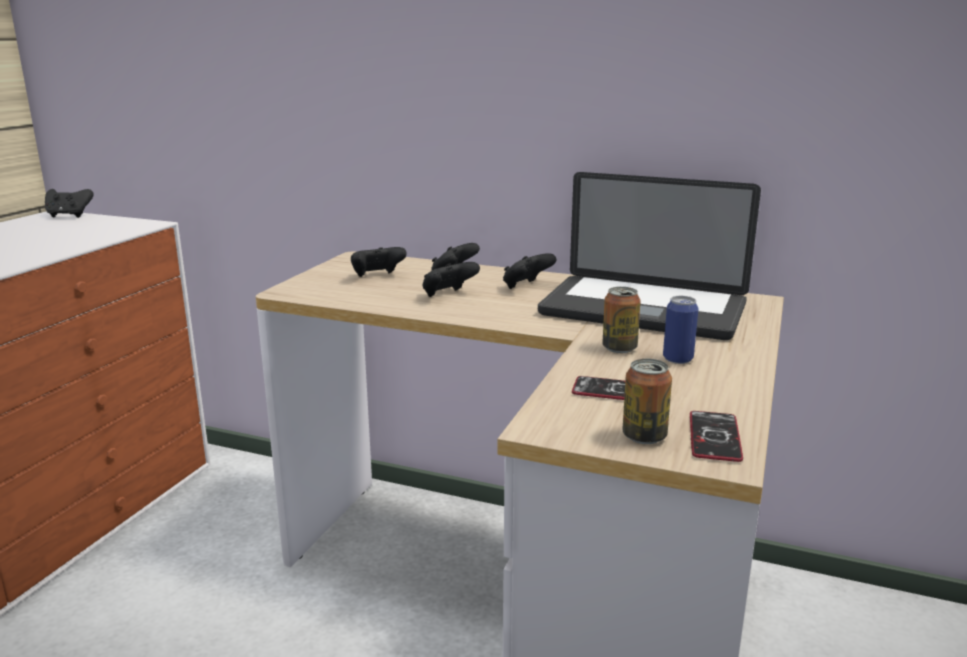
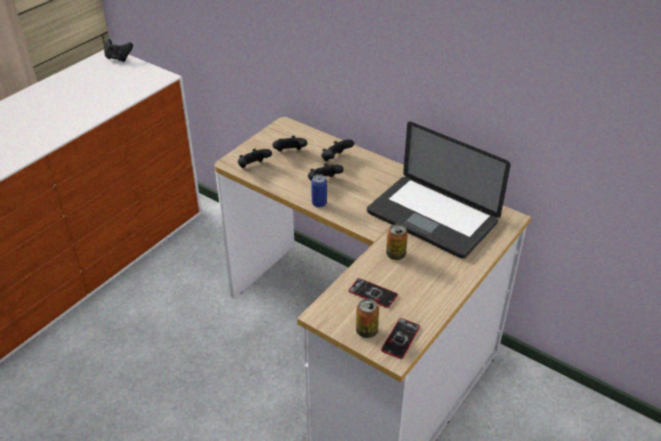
camera: 15 degrees right, 20 degrees up
black game controller [503,253,556,289] -> black game controller moved to [238,149,272,168]
can [663,296,699,364] -> can moved to [311,174,327,208]

